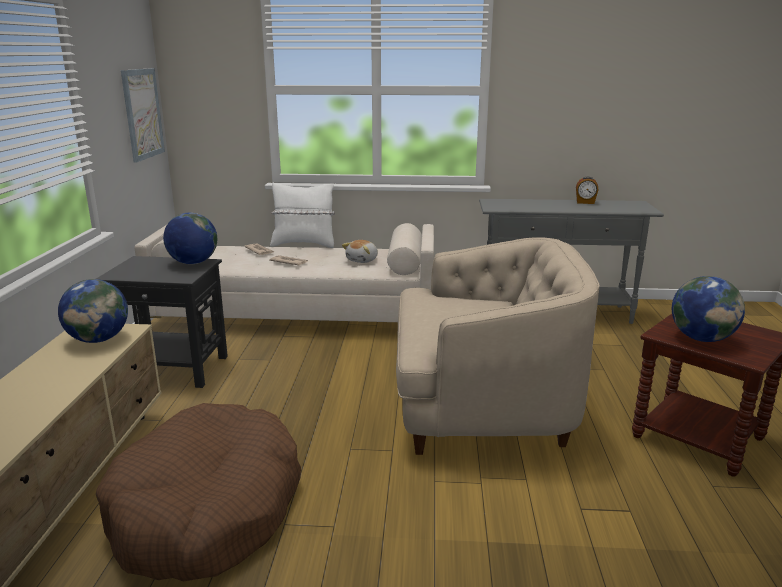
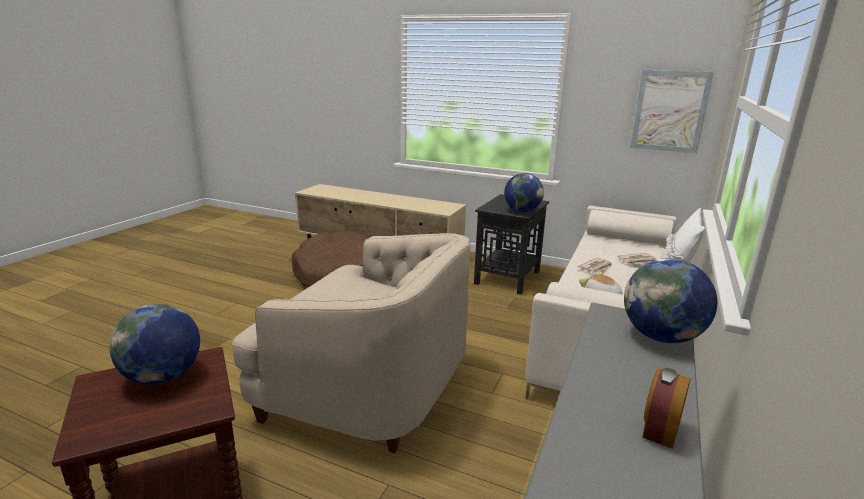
camera: 110 degrees right, 0 degrees up
globe [58,279,128,343] -> globe moved to [624,258,717,343]
beige armchair [396,237,600,455] -> beige armchair turned 90 degrees counterclockwise [232,233,470,453]

